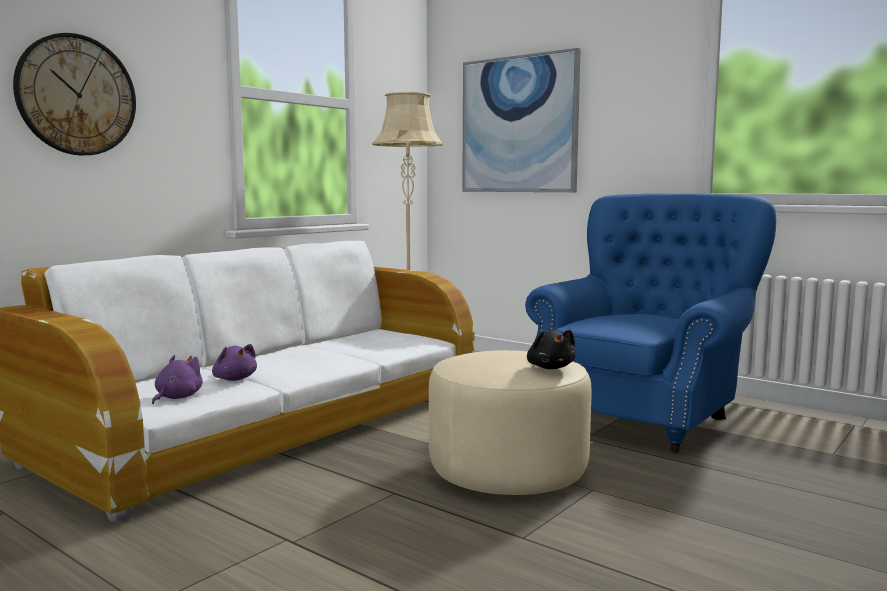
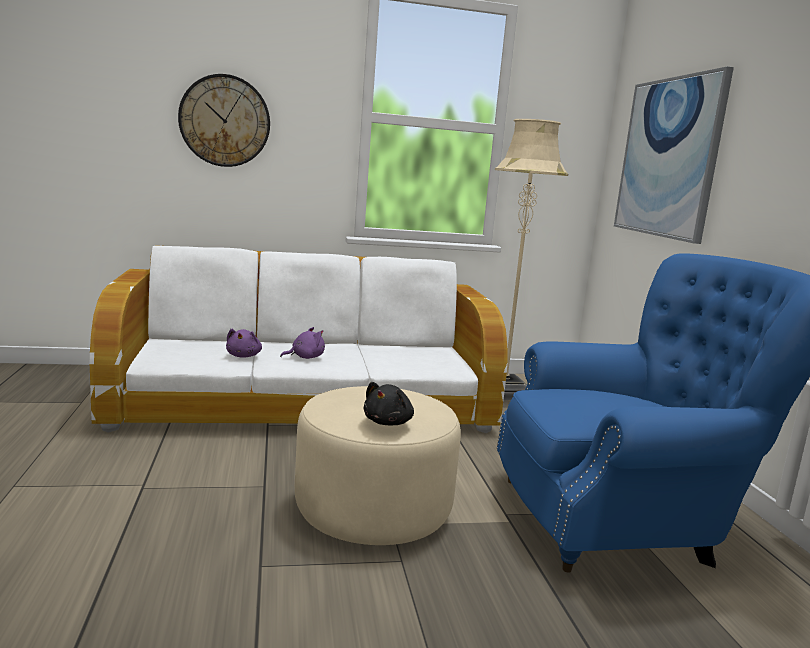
camera: 40 degrees right, 5 degrees up
purple plush toy [152,355,203,404] -> purple plush toy moved to [280,327,325,359]

